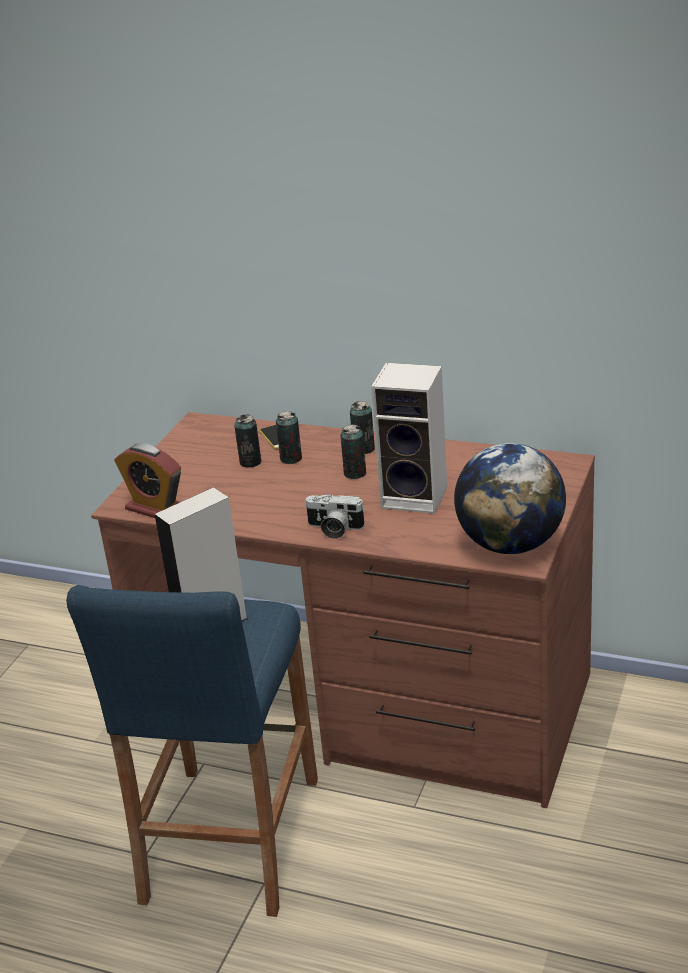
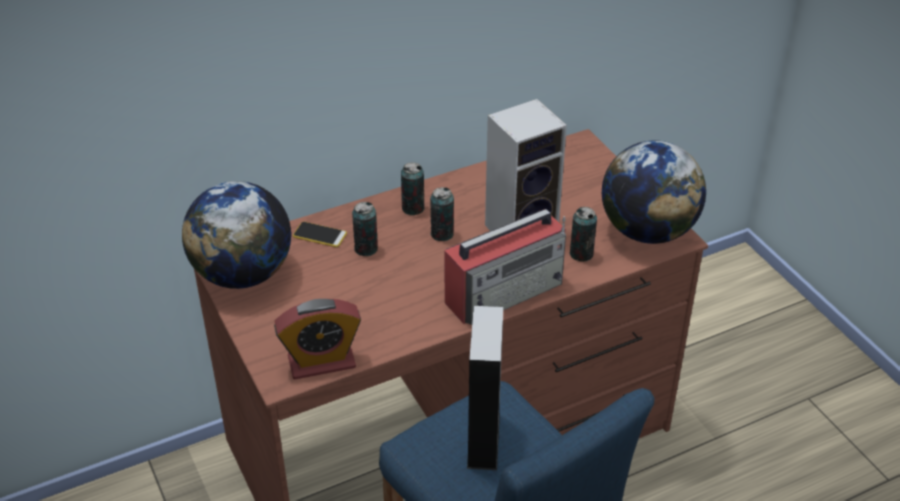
camera: 50 degrees left, 10 degrees up
can [234,414,261,468] -> can moved to [569,207,597,262]
camera [305,494,365,539] -> radio [444,209,566,325]
none -> globe [182,181,291,289]

